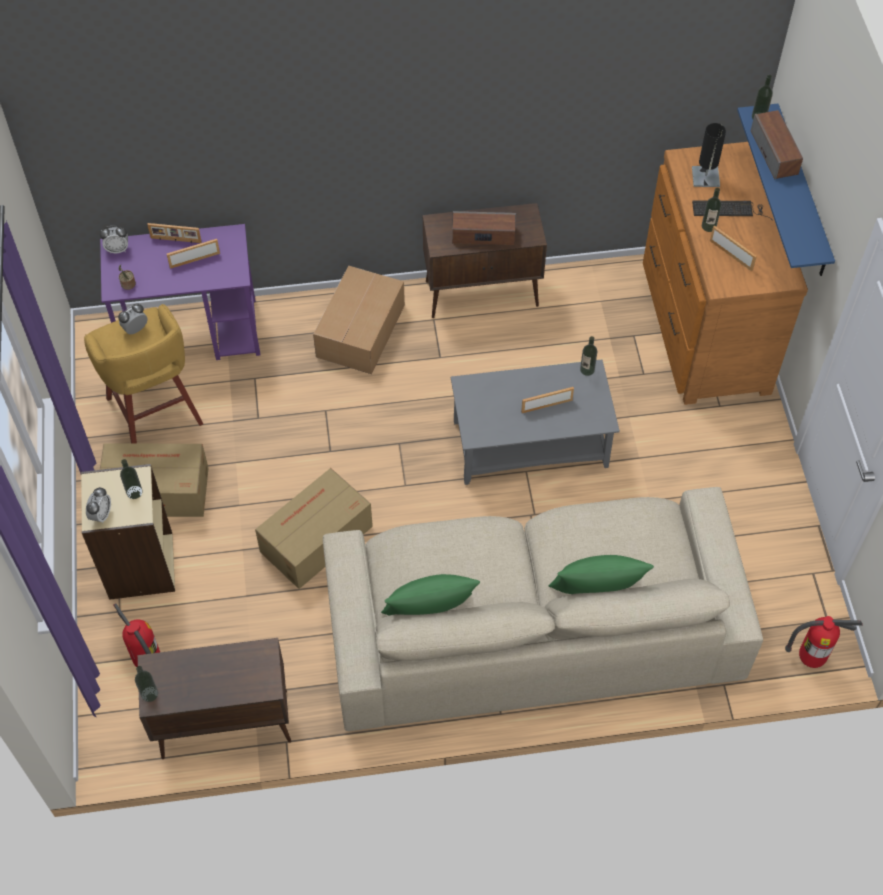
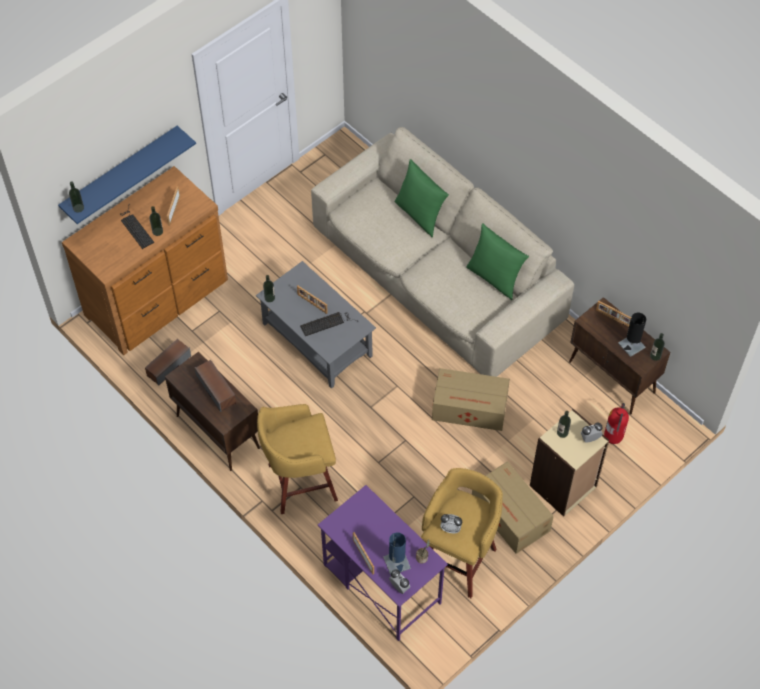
camera: 125 degrees left, 0 degrees up
picture frame [167,239,220,269] -> picture frame moved to [596,301,631,327]
cardboard box [313,265,405,374] -> yellow stool [257,404,338,514]
black table lamp [692,123,726,187] -> black table lamp moved to [618,313,646,357]
speaker [751,110,803,179] -> speaker moved to [145,339,191,386]
fire extinguisher [785,616,863,668] -> none
none -> keyboard [300,312,358,336]
none -> blue table lamp [383,532,411,575]

